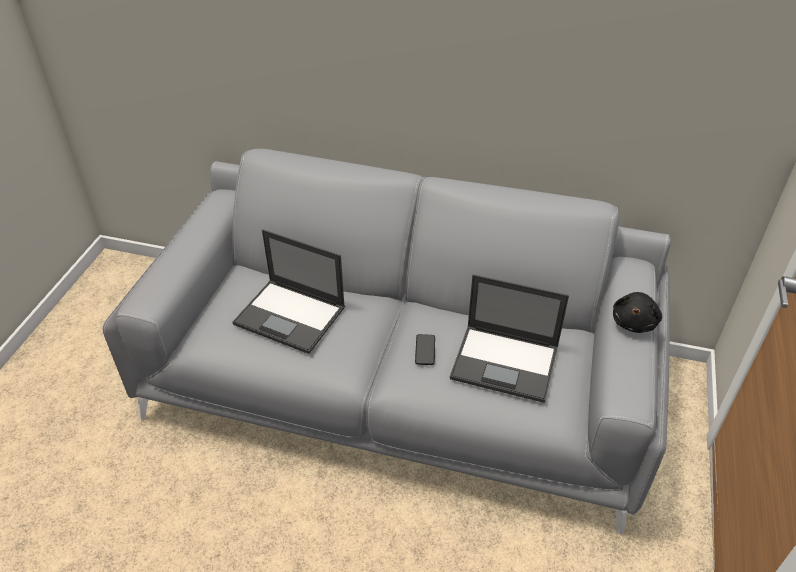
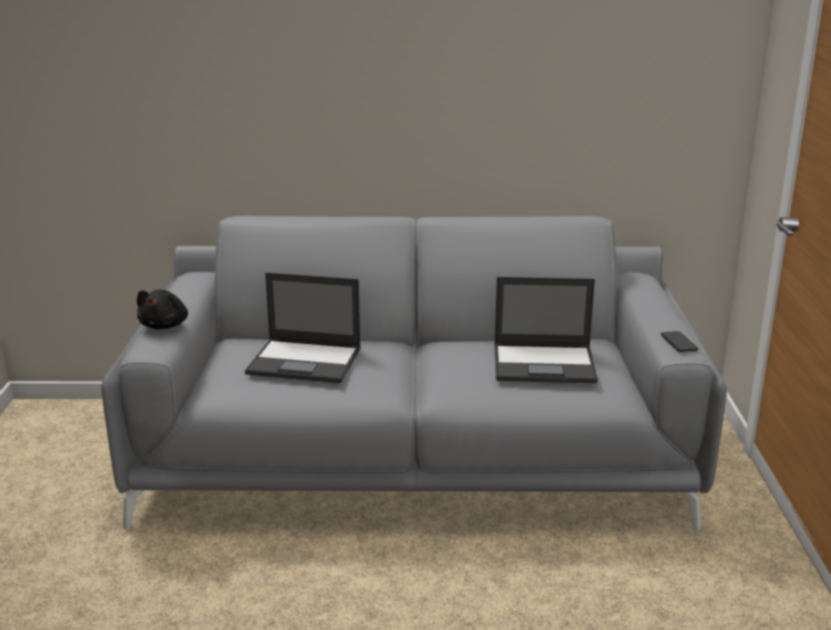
camera: 15 degrees left, 20 degrees down
phone [415,334,435,365] -> phone moved to [661,331,698,352]
black plush toy [613,292,662,333] -> black plush toy moved to [137,290,188,329]

